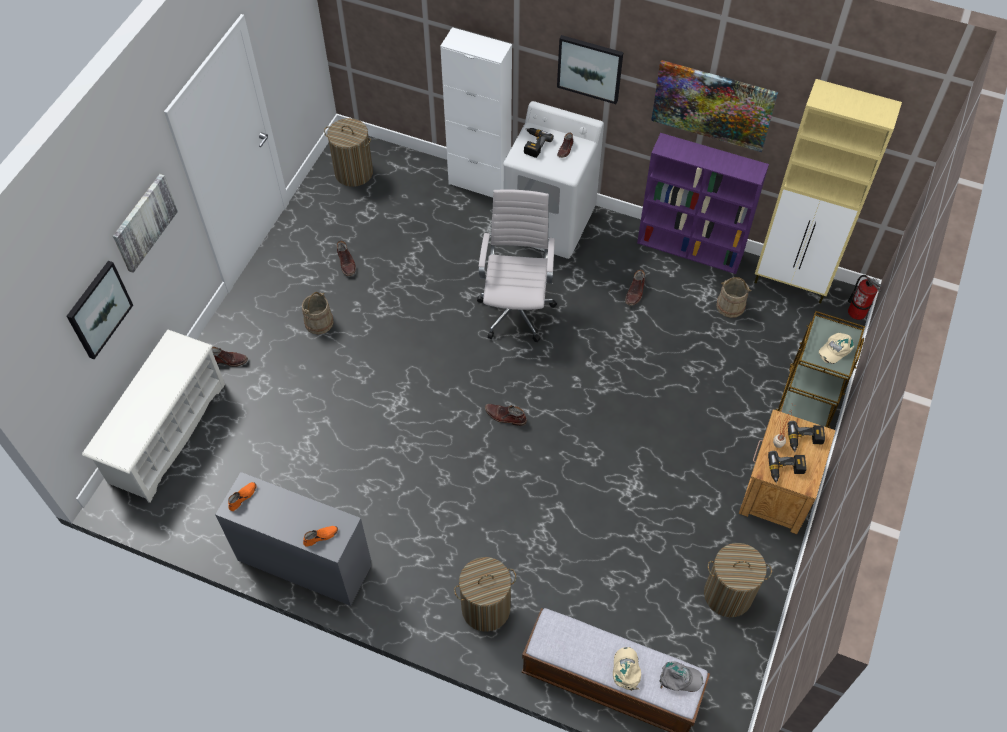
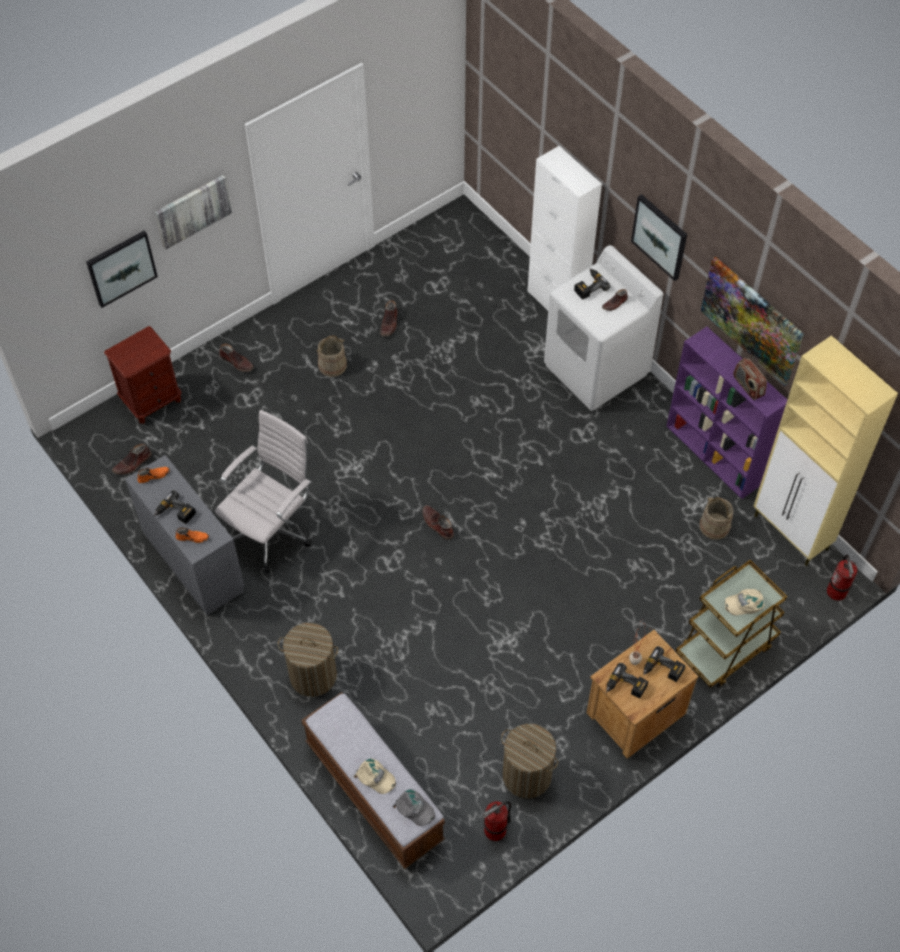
camera: 30 degrees right, 0 degrees up
white shoe rack [82,330,225,503] -> brown nightstand [104,326,182,424]
laundry basket [324,118,373,187] -> none
white office chair [477,189,557,342] -> white office chair moved to [215,410,312,574]
beige cap [613,647,641,691] -> beige cap turned 90 degrees clockwise [353,758,396,794]
brown boot [625,269,645,306] -> brown boot moved to [112,444,152,475]
none -> power drill [154,490,196,524]
none -> fire extinguisher [482,801,511,841]
none -> radio [733,358,767,400]

